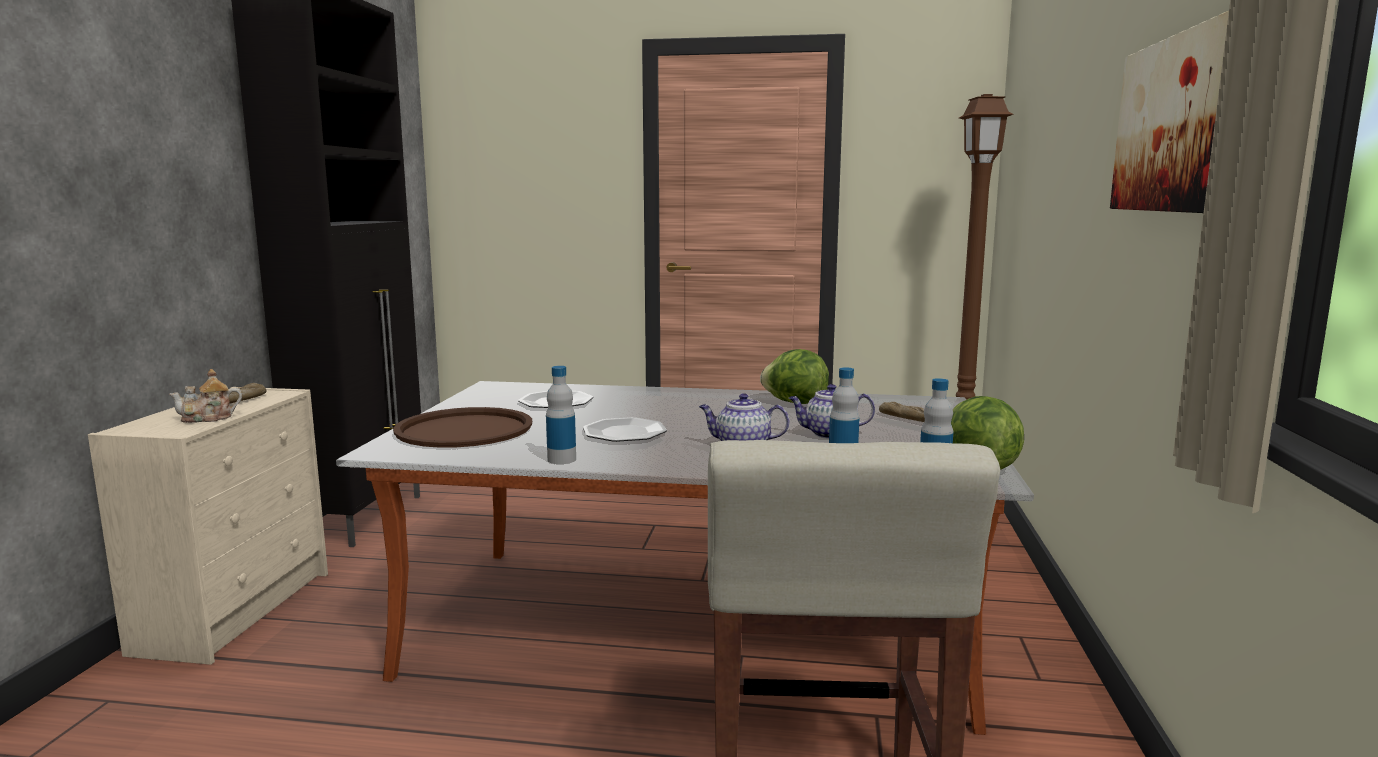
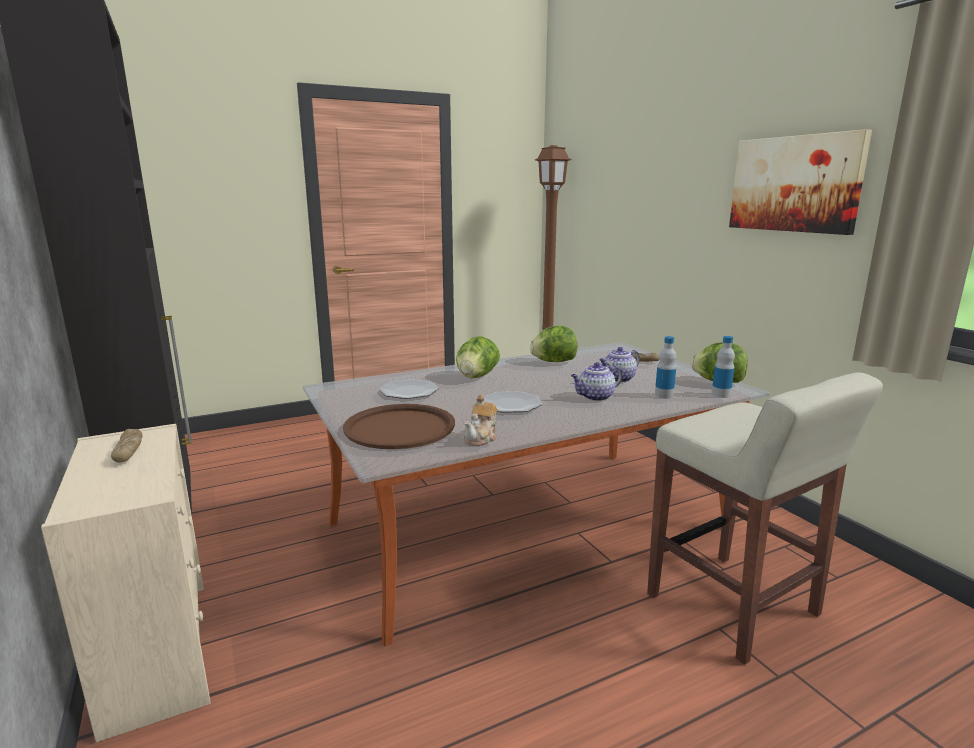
camera: 35 degrees left, 5 degrees up
teapot [169,369,242,423] -> teapot moved to [464,395,497,446]
bottle [546,366,576,464] -> none
none -> lettuce [456,336,500,378]

